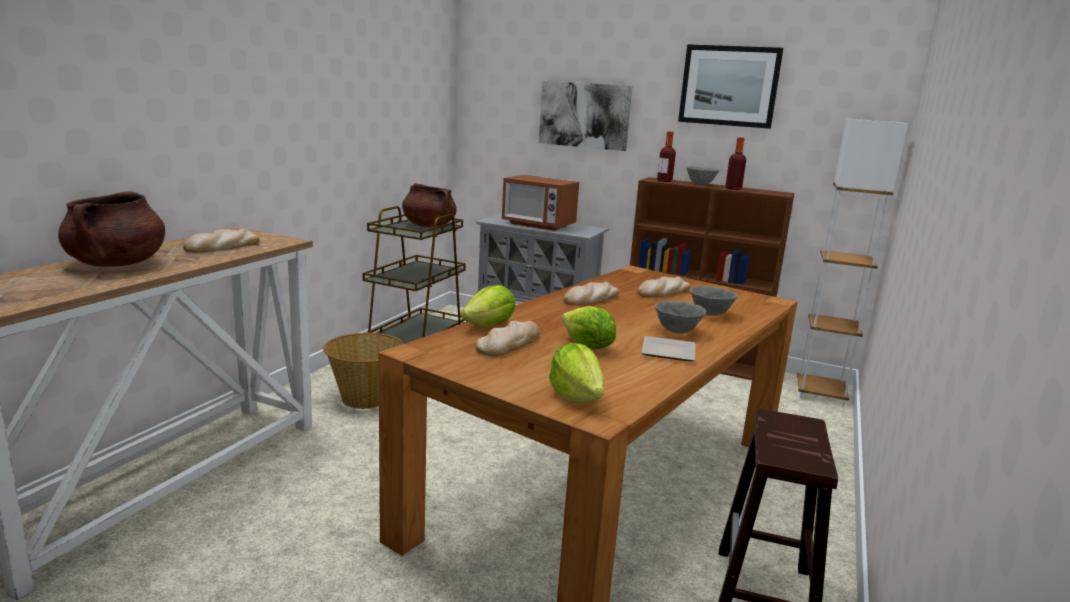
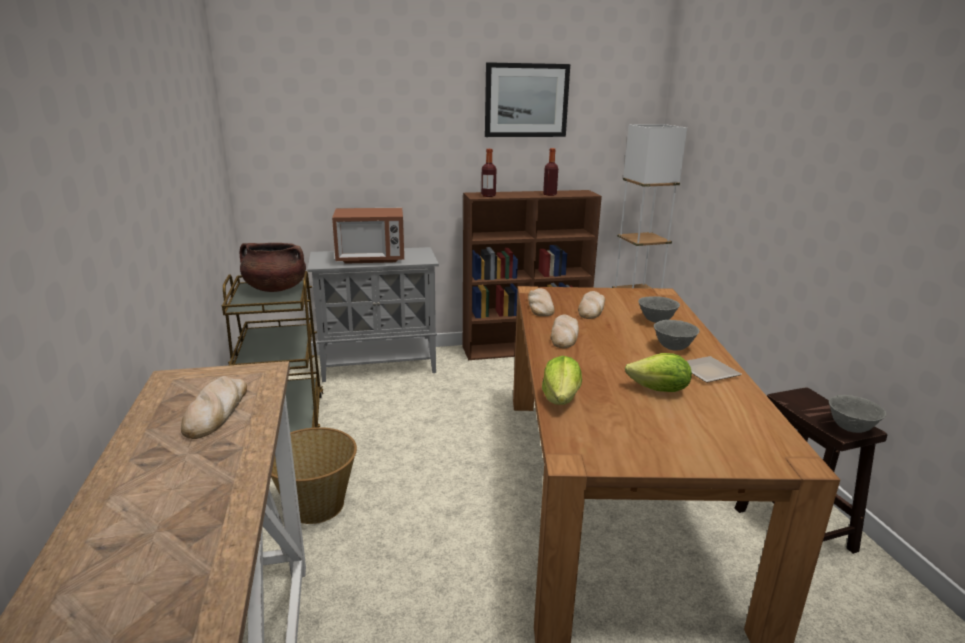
camera: 35 degrees left, 5 degrees up
brown cooking pot [58,191,165,267] -> none
bread [475,321,540,356] -> bread moved to [528,288,554,316]
picture [539,81,632,151] -> none
lettuce [549,343,604,403] -> none
grey bowl [686,166,719,185] -> grey bowl moved to [829,395,886,433]

